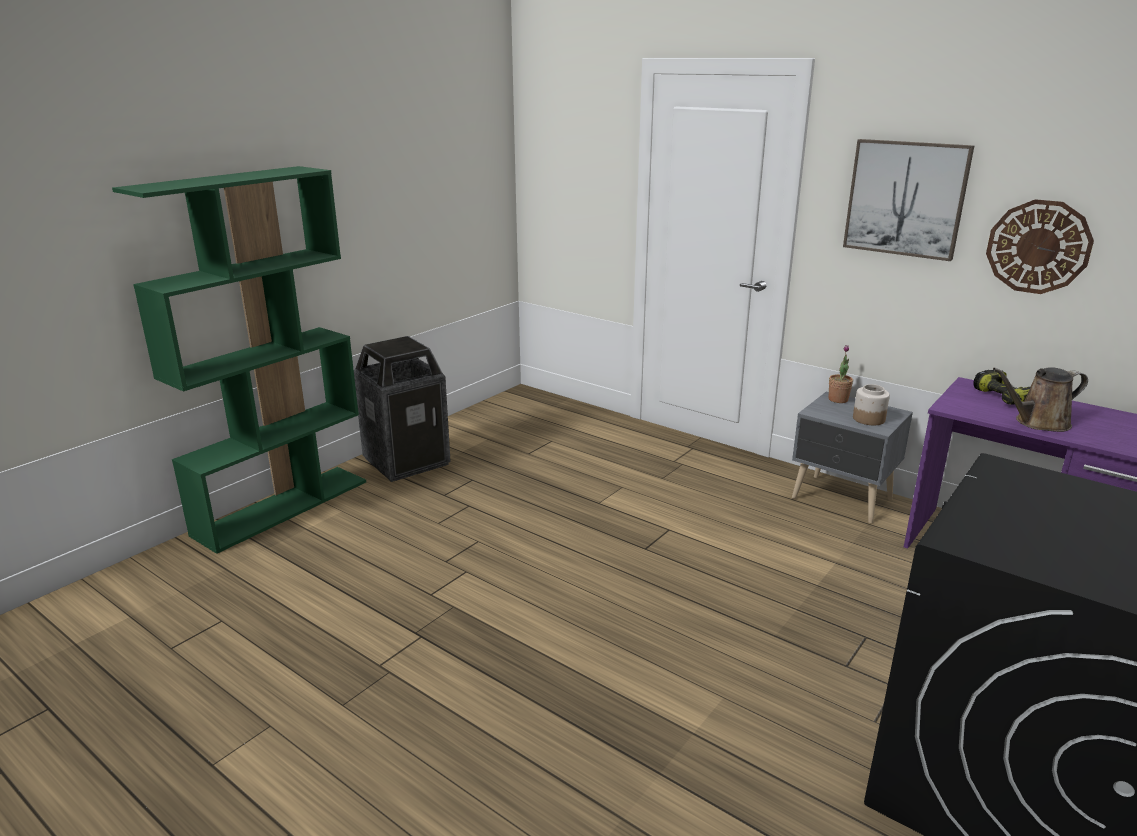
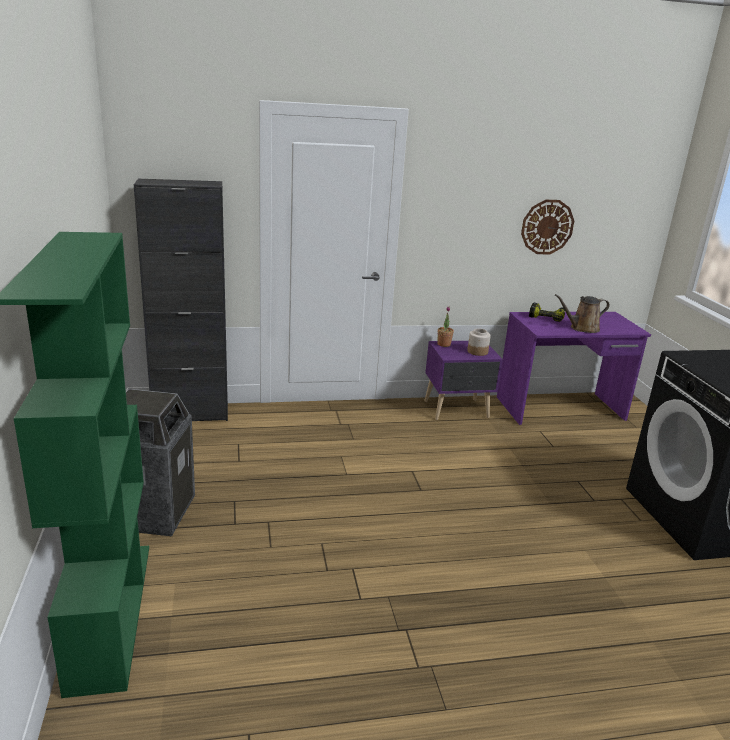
camera: 50 degrees left, 0 degrees up
grey nightstand [792,392,913,523] -> purple nightstand [424,341,503,420]
picture [843,139,974,261] -> none
brown watering can [993,367,1088,432] -> brown watering can turned 45 degrees clockwise [555,294,610,333]
none -> black cabinet [134,179,228,421]

